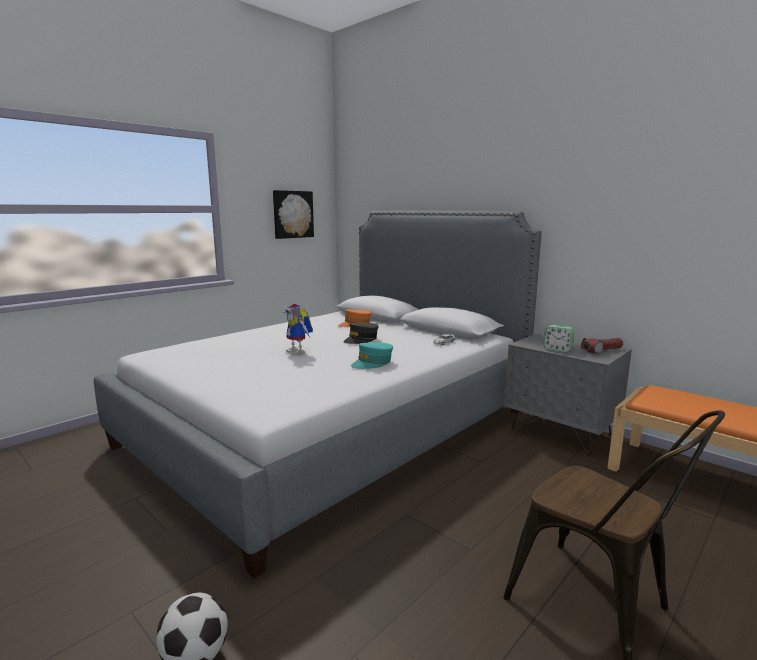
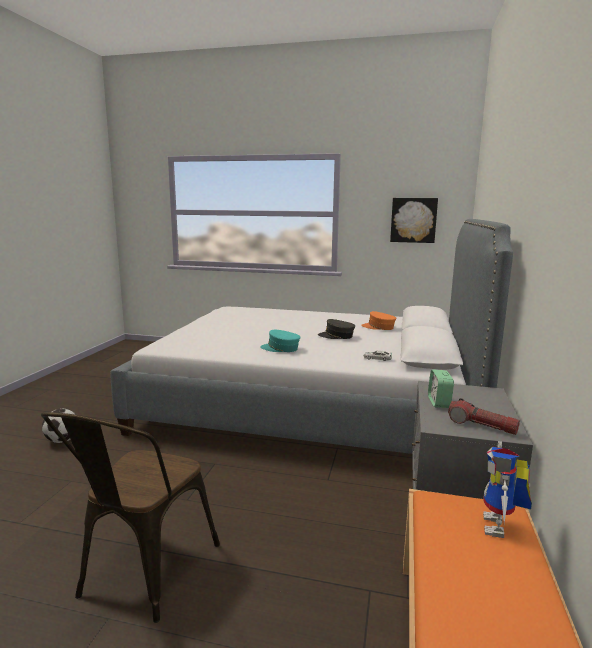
camera: 60 degrees right, 0 degrees up
toy robot [281,304,313,356] -> toy robot moved to [483,441,532,538]

